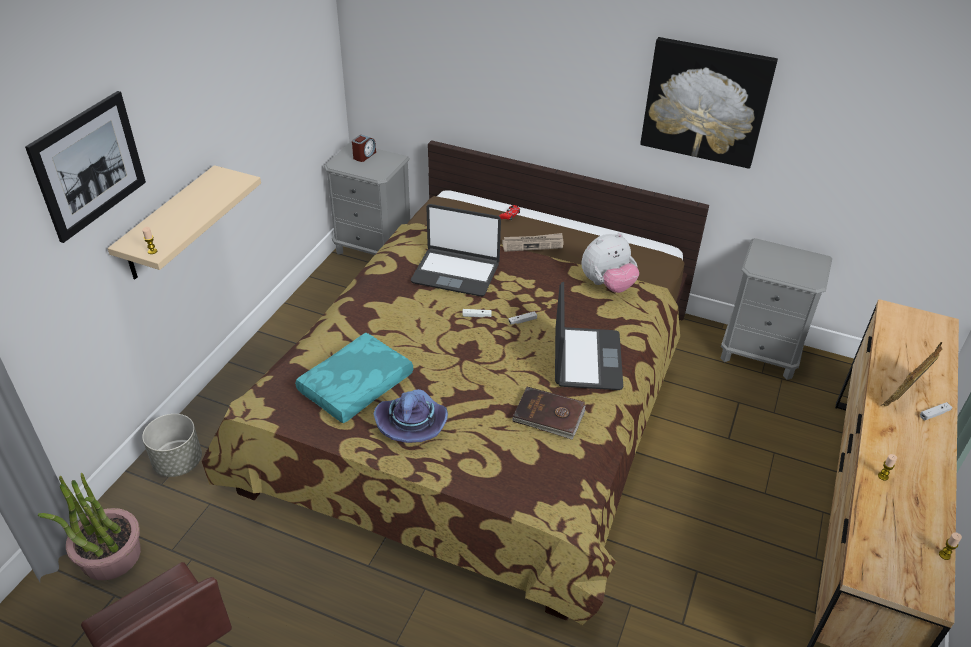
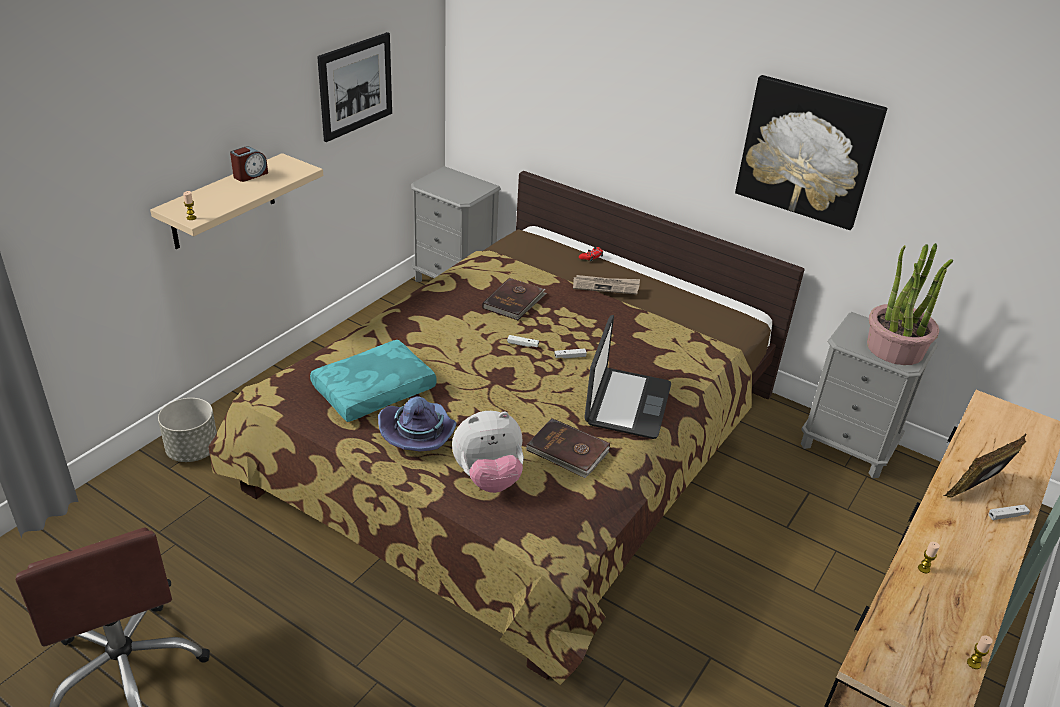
camera: 10 degrees right, 5 degrees down
picture [25,91,146,243] -> picture moved to [317,32,392,142]
potted plant [38,473,141,580] -> potted plant moved to [867,243,953,365]
alarm clock [352,135,376,162] -> alarm clock moved to [230,147,268,182]
laptop [411,204,501,297] -> brown book [482,278,547,320]
plush toy [581,233,639,293] -> plush toy moved to [452,411,524,493]

